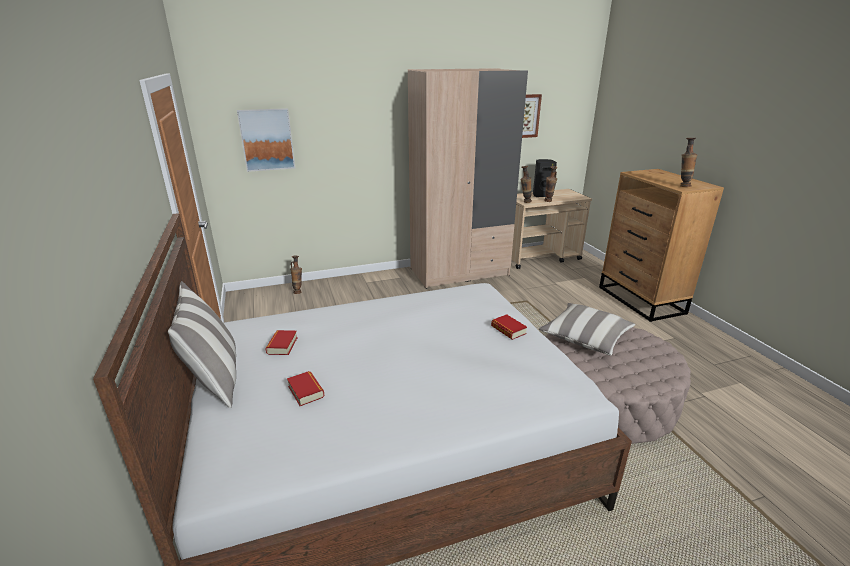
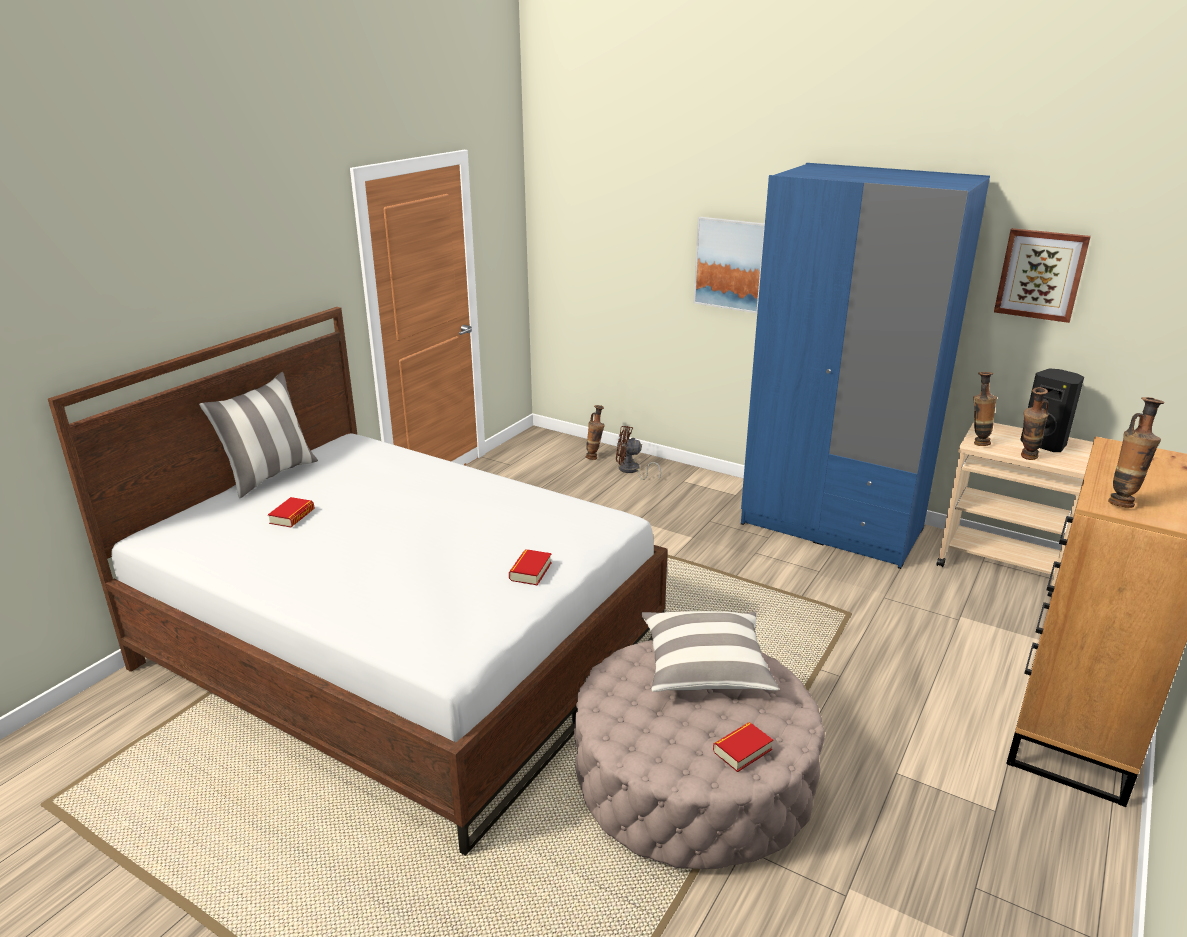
camera: 50 degrees right, 0 degrees up
picture [237,108,295,172] -> picture moved to [693,217,765,313]
book [265,330,298,355] -> book moved to [713,722,773,772]
beige wardrobe [408,68,528,289] -> blue wardrobe [741,163,990,569]
none -> brown fan [616,426,661,480]

